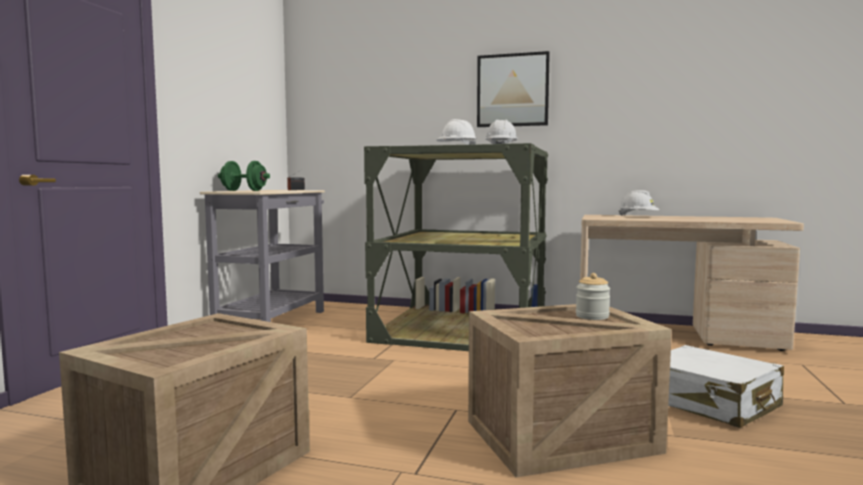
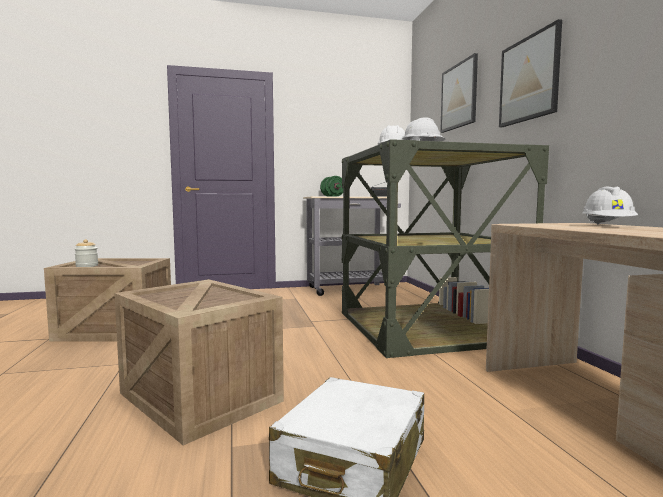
camera: 60 degrees right, 0 degrees up
jar [576,273,610,320] -> jar moved to [75,239,98,267]
none -> picture [440,53,478,133]

